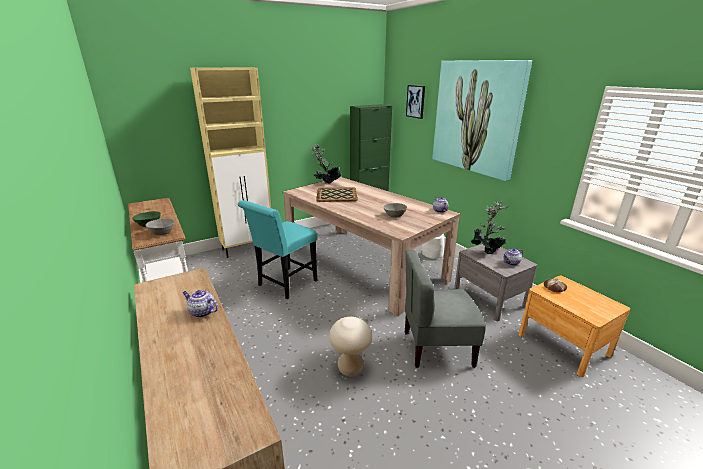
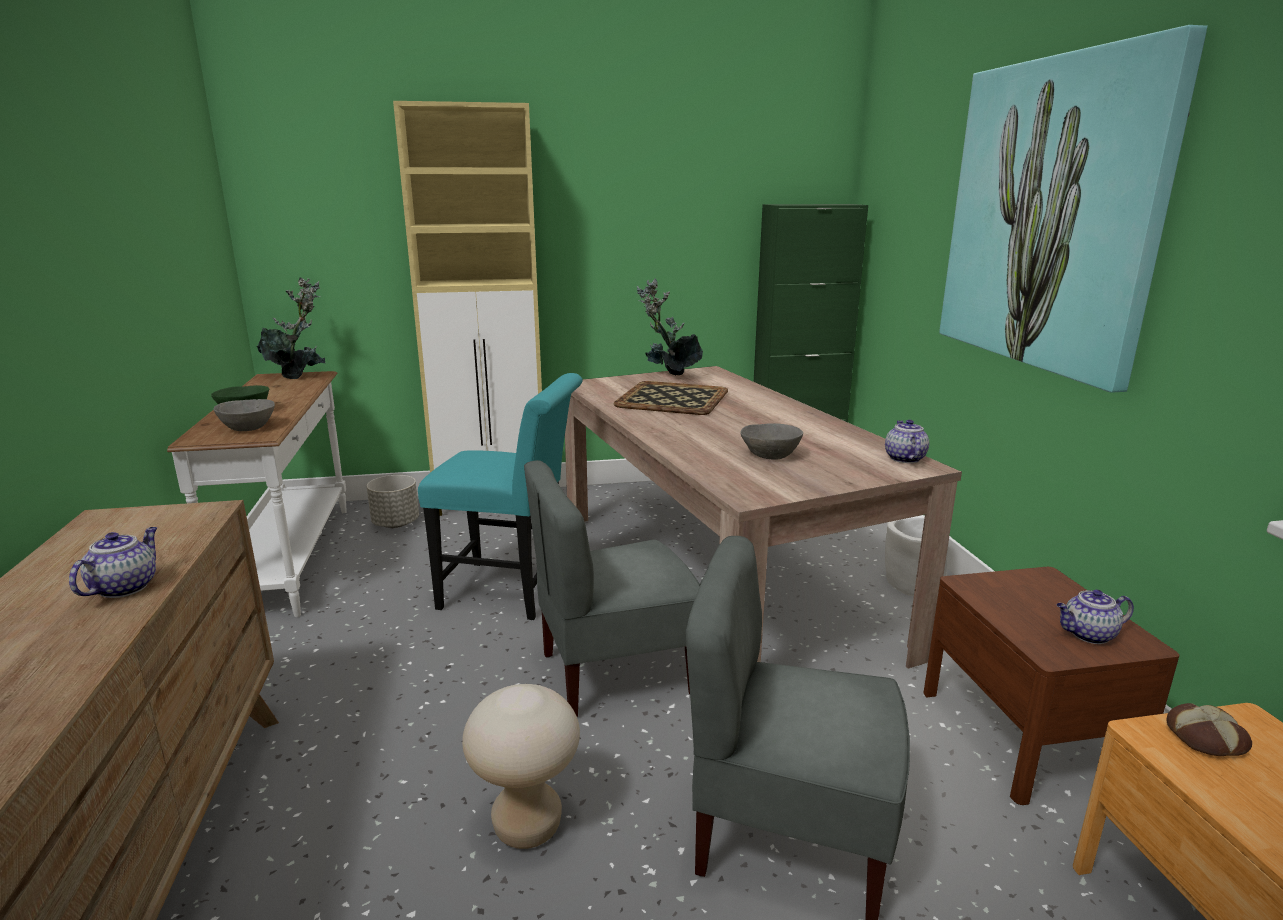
camera: 20 degrees right, 5 degrees down
teapot [183,290,218,318] -> teapot turned 60 degrees clockwise [69,527,157,598]
turquoise chair [238,200,317,299] -> turquoise chair turned 135 degrees counterclockwise [418,373,583,620]
picture [406,85,425,119] -> none
grey nightstand [454,244,537,321] -> brown nightstand [923,567,1180,805]
potted plant [471,201,509,254] -> potted plant moved to [257,278,325,379]
none -> grey planter [367,475,419,528]
none -> grey chair [524,460,700,717]

